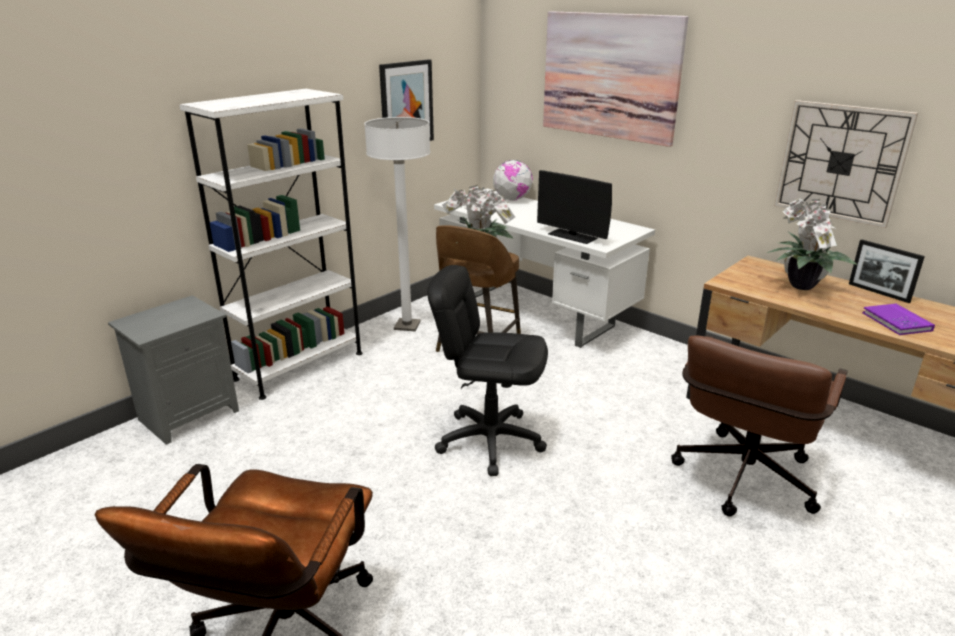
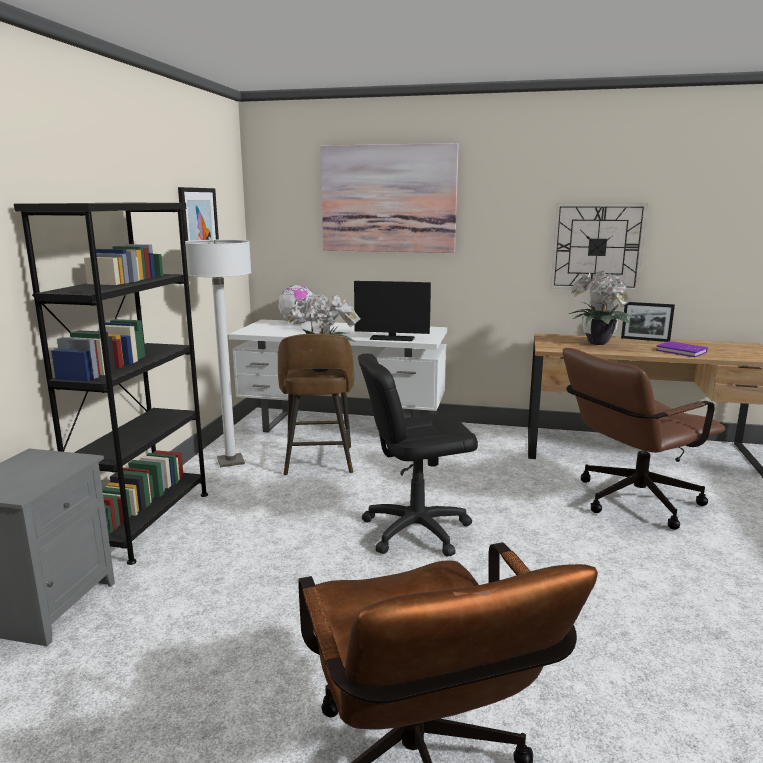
camera: 30 degrees left, 10 degrees down
white bookcase [179,89,363,400] -> black bookcase [14,203,208,565]
brown office chair [672,335,848,517] -> brown office chair turned 60 degrees clockwise [563,348,725,530]

